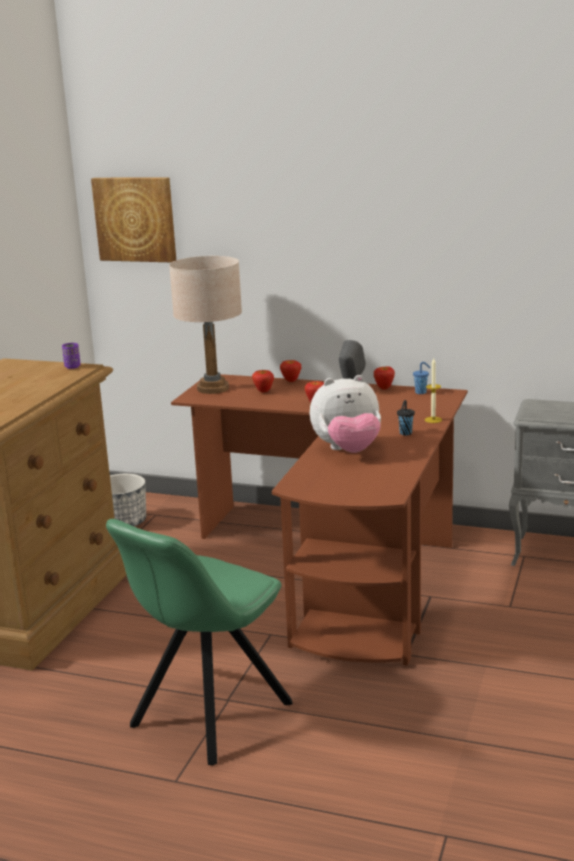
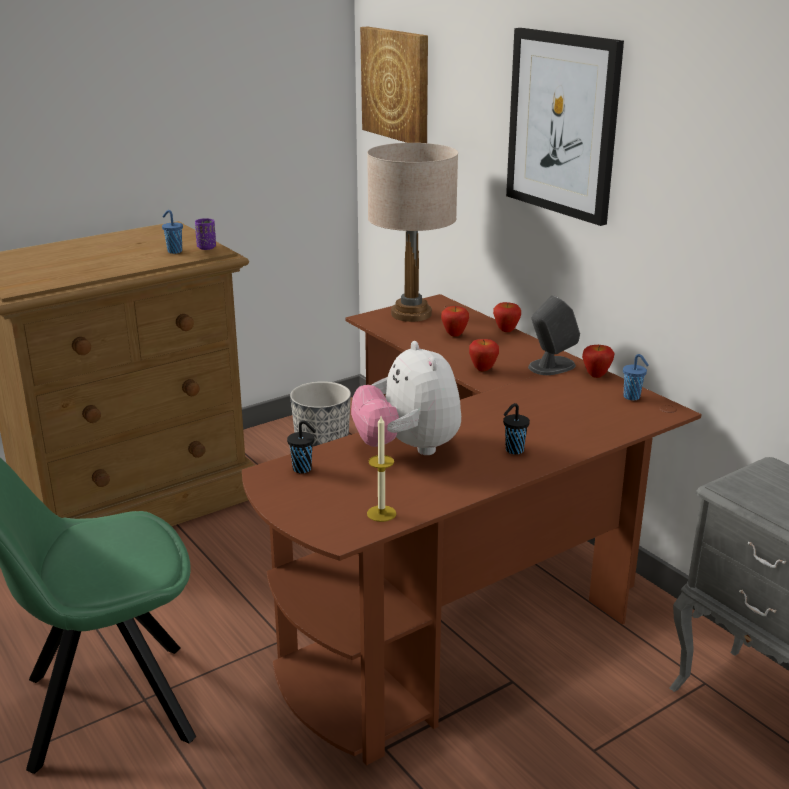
camera: 35 degrees right, 5 degrees up
plush toy [310,375,381,453] -> plush toy turned 45 degrees clockwise [351,341,461,455]
candle [425,358,442,423] -> candle moved to [367,416,396,522]
none -> blue cup [162,210,183,254]
none -> black cup [287,420,316,473]
none -> picture [506,28,624,226]

